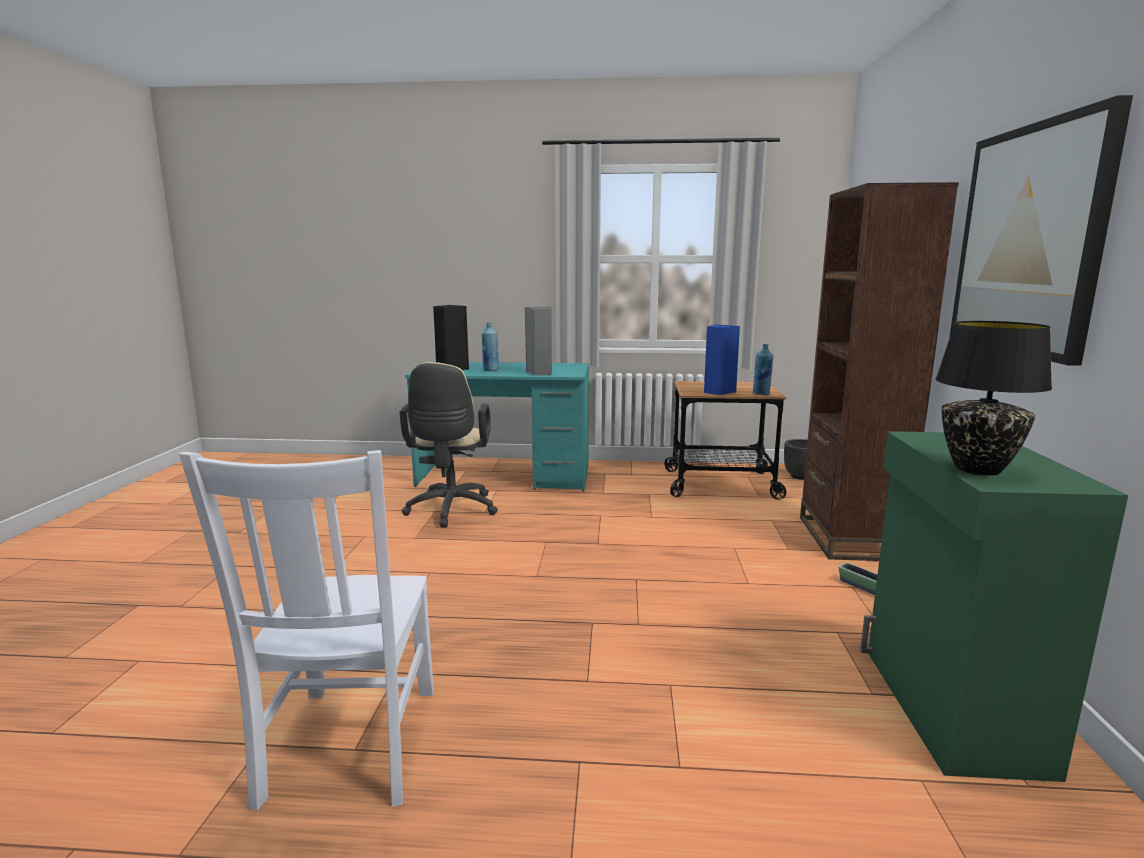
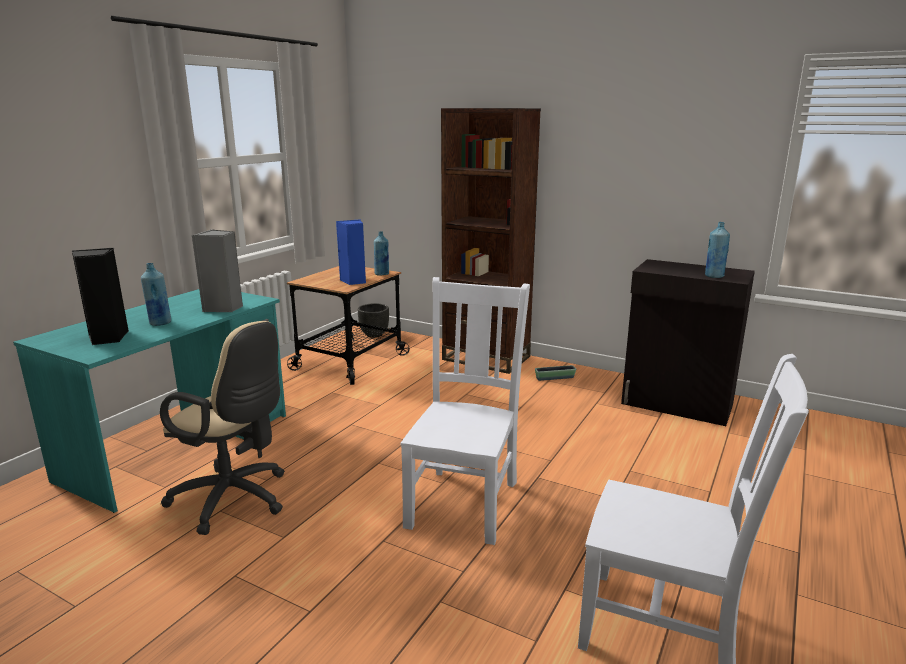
camera: 65 degrees left, 5 degrees up
green cabinet [860,431,1128,782] -> black cabinet [621,259,755,426]
black table lamp [935,321,1052,475] -> blue bottle [705,222,730,278]
picture [950,95,1133,366] -> none
none -> white chair [401,277,530,545]

